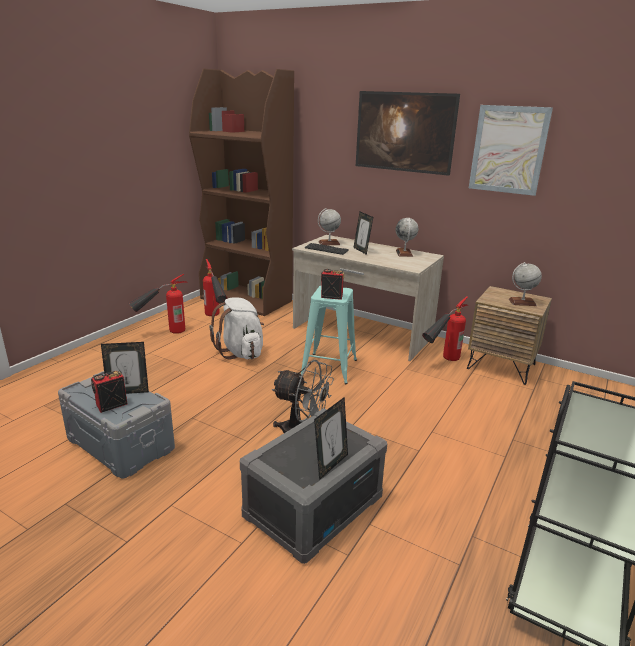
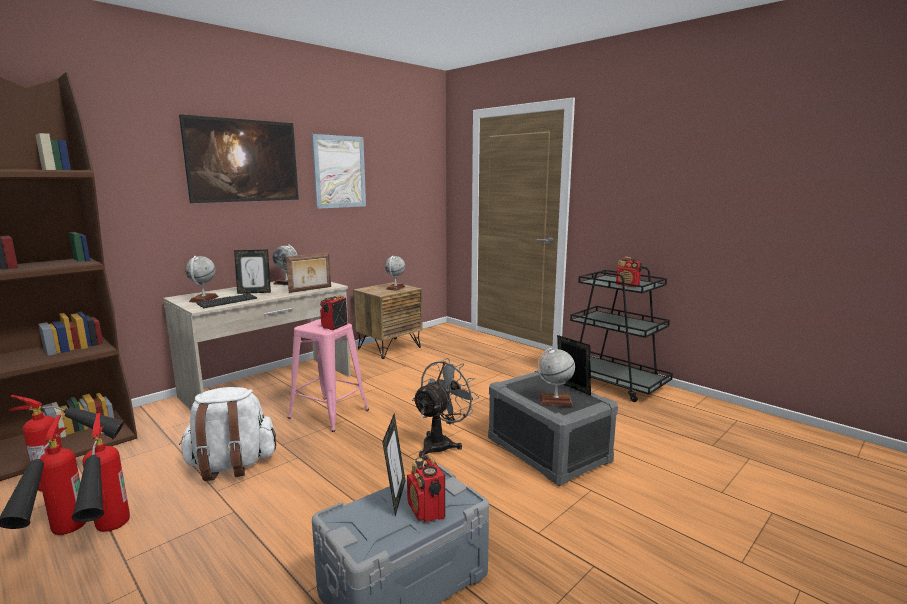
camera: 75 degrees left, 10 degrees down
turquoise stool [301,285,357,384] -> pink stool [288,319,369,432]
fire extinguisher [422,296,468,361] -> fire extinguisher moved to [72,413,130,532]
none -> picture frame [286,252,331,293]
none -> globe [537,348,575,407]
none -> radio [616,257,642,287]

